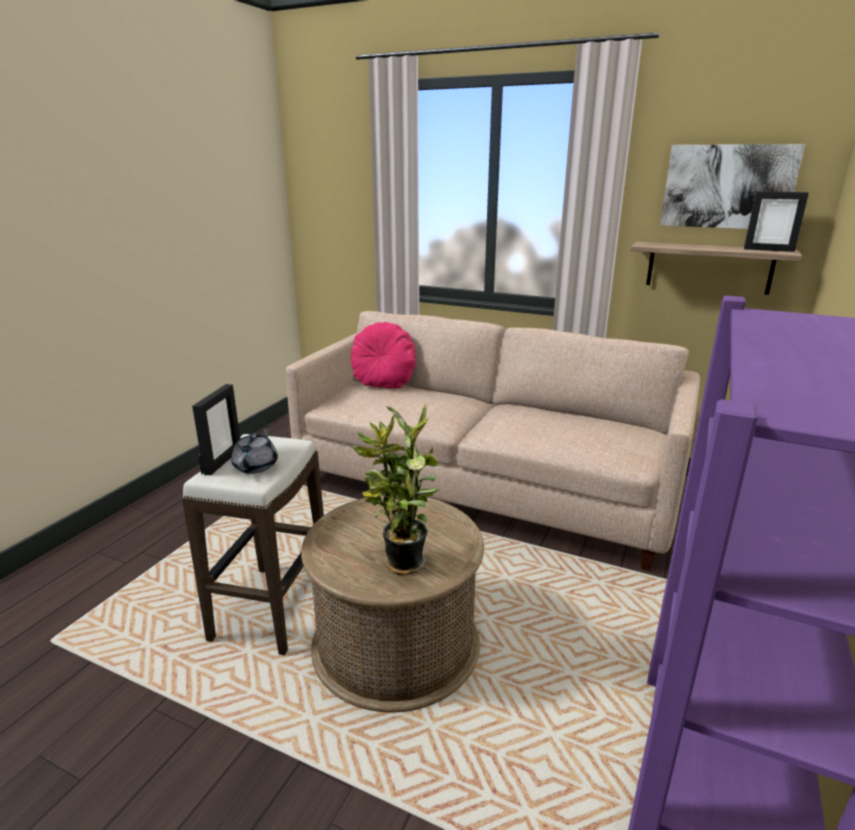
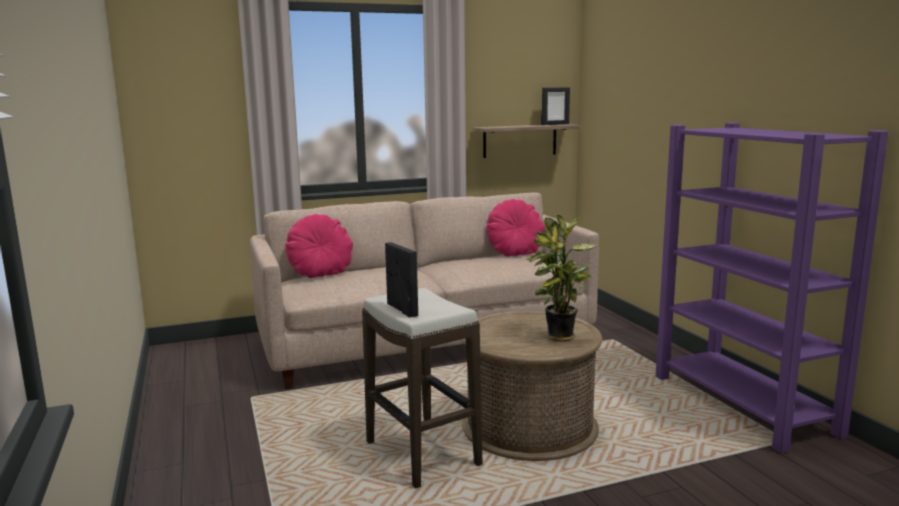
camera: 45 degrees left, 10 degrees down
grey teapot [231,426,278,474] -> none
picture [660,144,805,229] -> none
none -> pink pillow [486,199,545,257]

